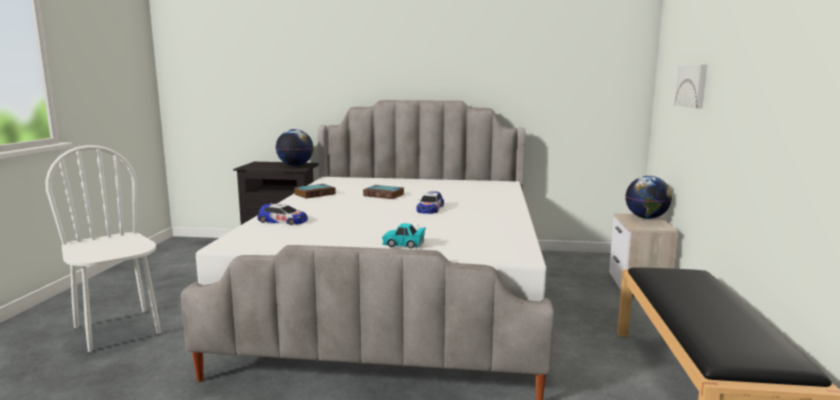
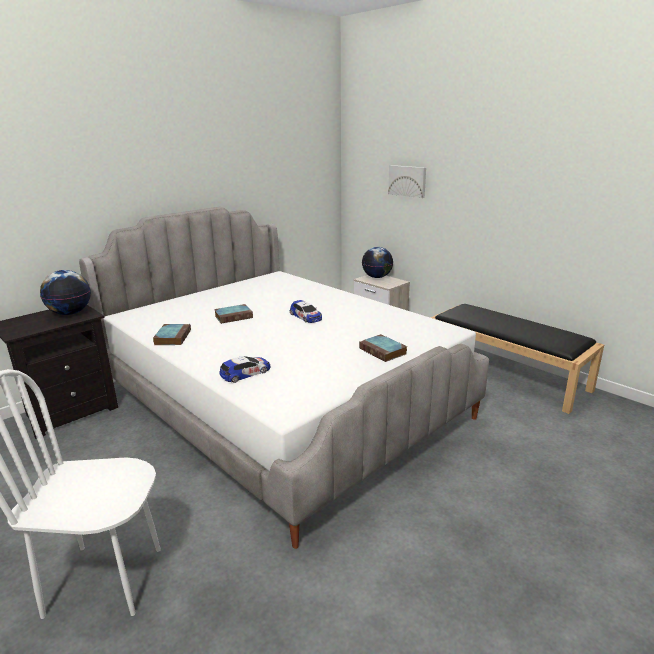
camera: 50 degrees left, 10 degrees up
turquoise toy car [382,223,426,249] -> book [359,334,407,362]

